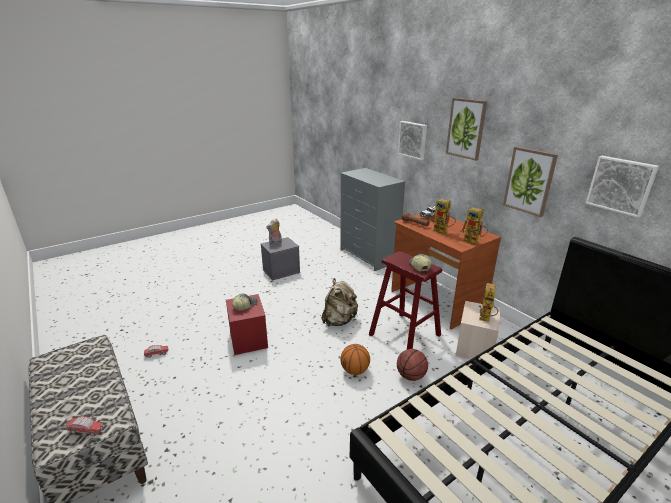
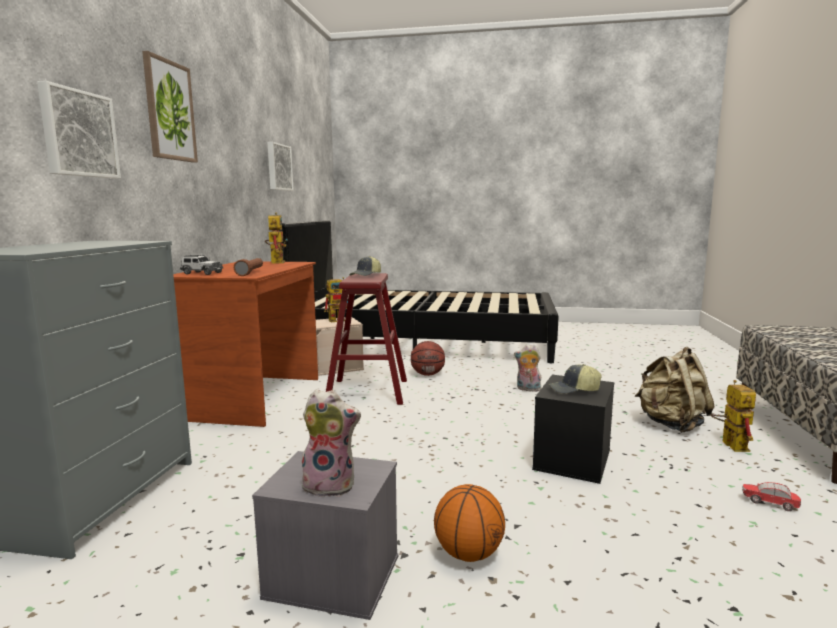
camera: 135 degrees left, 15 degrees down
toy car [66,416,103,436] -> none
red storage box [226,294,268,355] -> black storage box [532,375,614,484]
beige backpack [322,278,358,326] -> beige backpack moved to [635,347,714,433]
basketball [340,344,370,375] -> basketball moved to [434,484,505,562]
toy robot [431,199,456,234] -> toy robot moved to [710,380,756,452]
picture [503,147,558,217] -> none
none -> plush toy [514,344,541,392]

